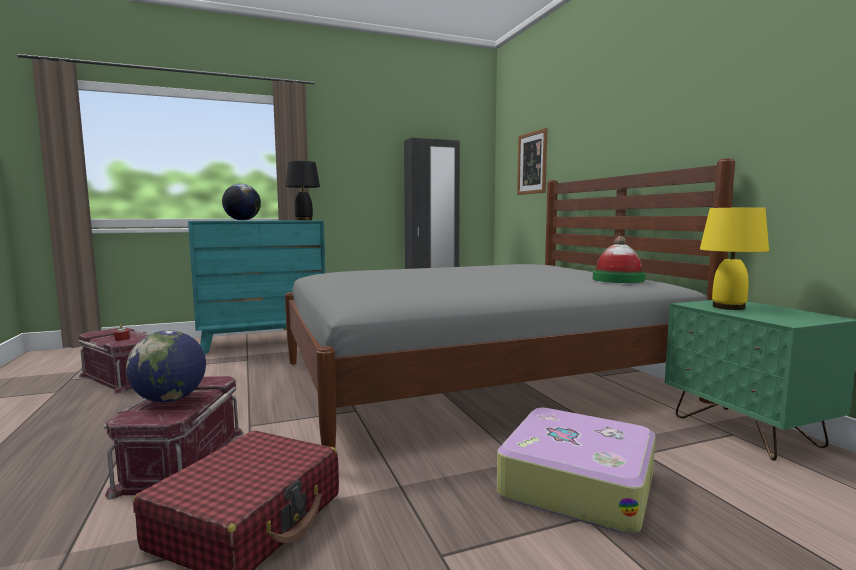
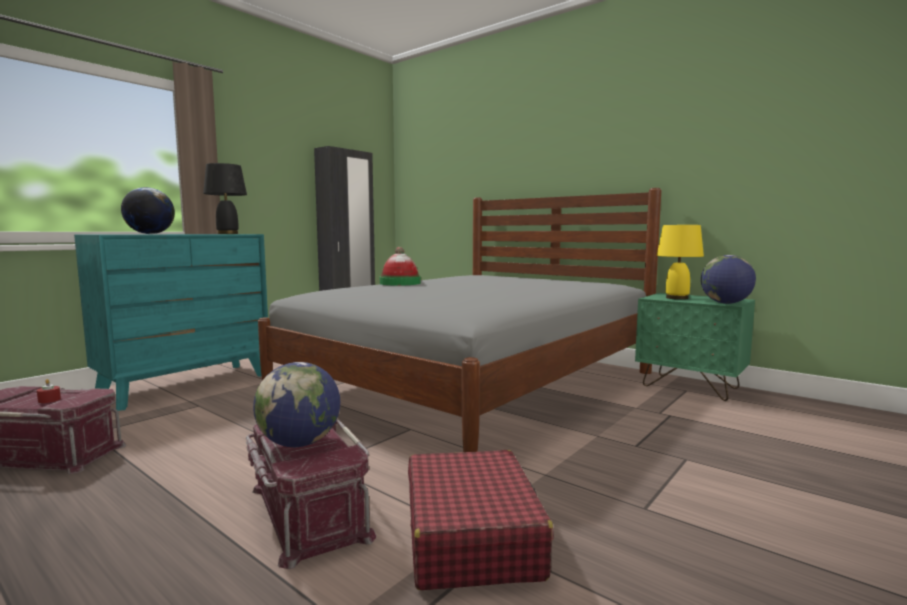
camera: 30 degrees left, 0 degrees up
suitcase [497,408,656,534] -> none
picture [517,128,548,195] -> none
hat [593,236,645,283] -> hat moved to [379,247,421,286]
none -> globe [701,255,756,304]

